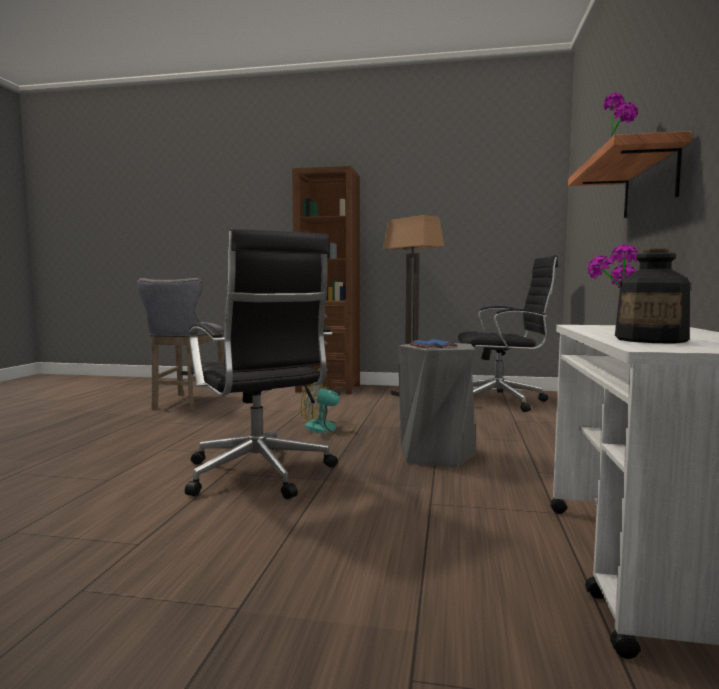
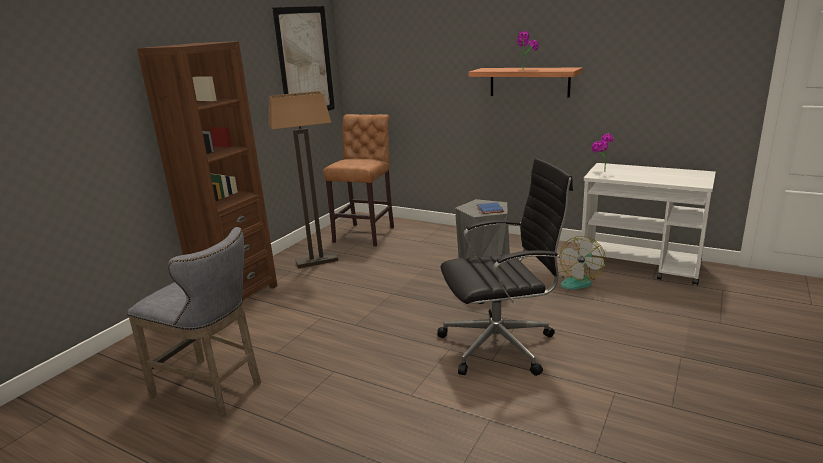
camera: 70 degrees left, 15 degrees up
fan [301,369,355,434] -> fan moved to [558,236,606,289]
black office chair [458,255,558,412] -> brown stool [323,114,394,247]
bottle [615,249,690,343] -> none
none -> picture [272,6,335,111]

